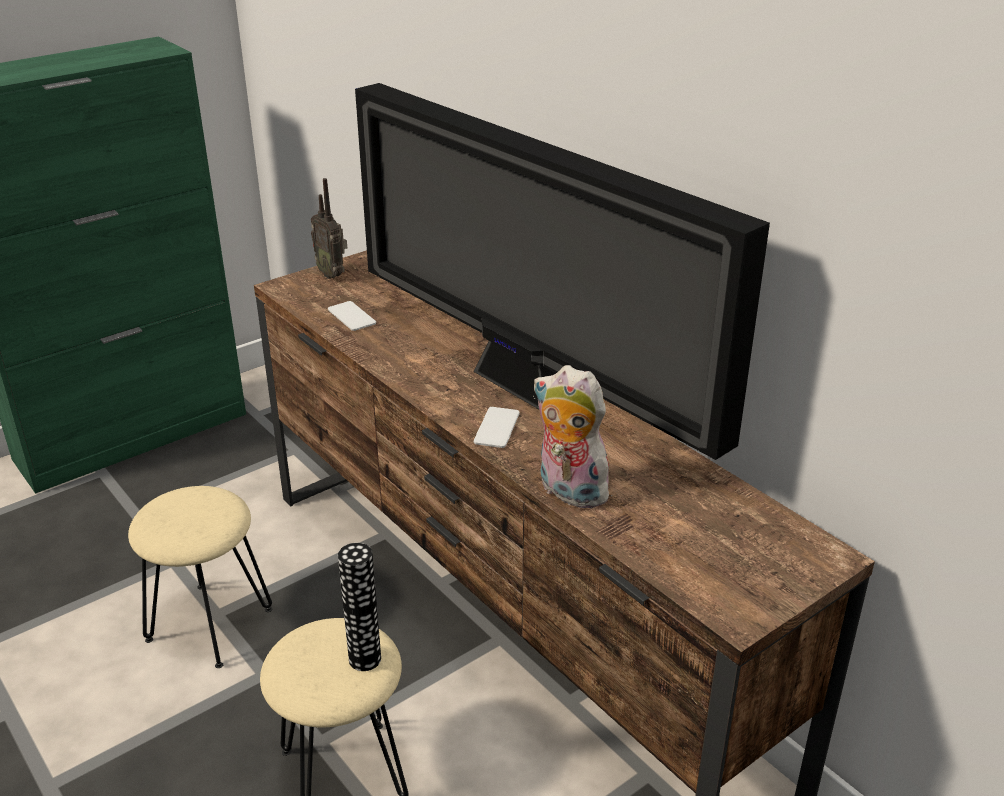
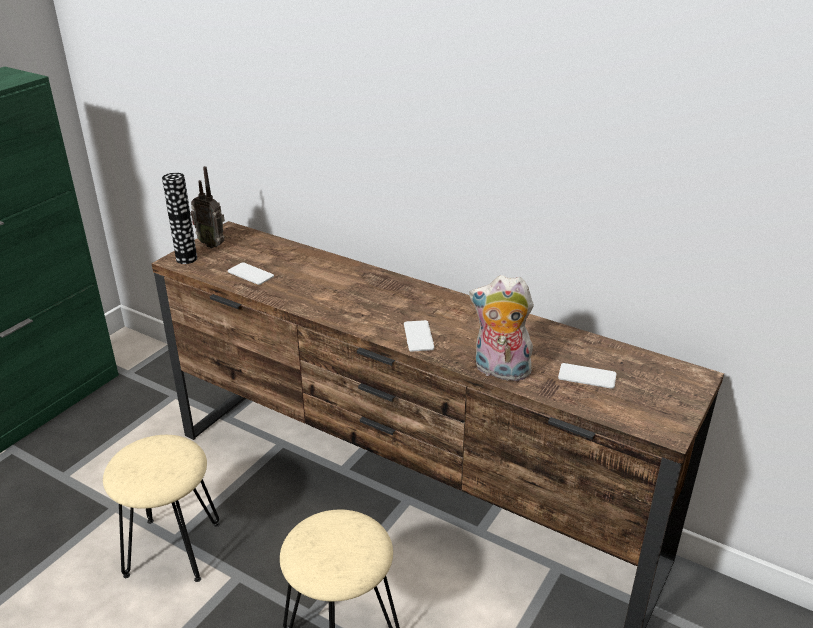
camera: 20 degrees left, 0 degrees up
vase [338,543,381,671] -> vase moved to [162,173,197,264]
television [355,83,770,460] -> none
none -> phone [558,363,617,389]

